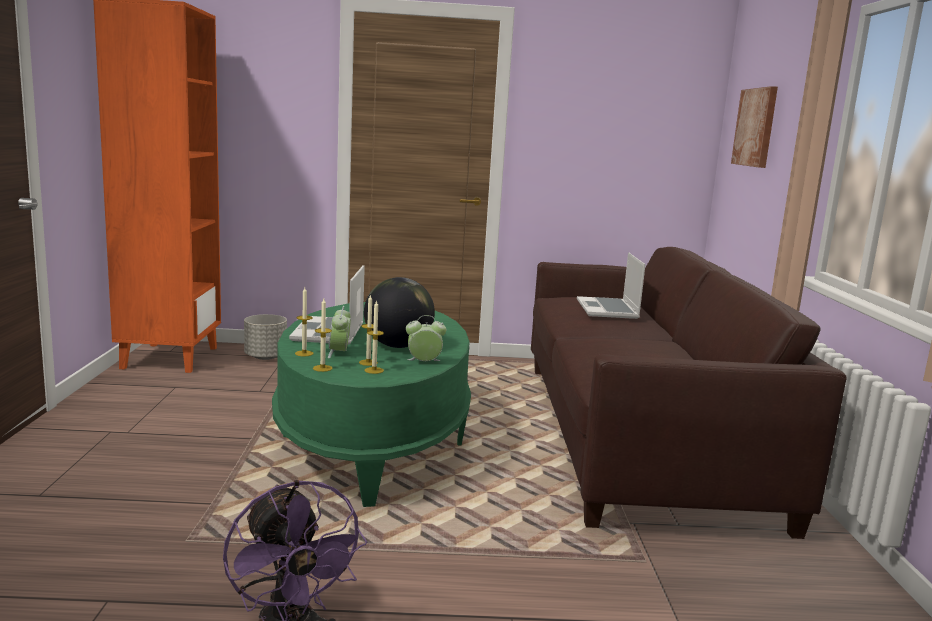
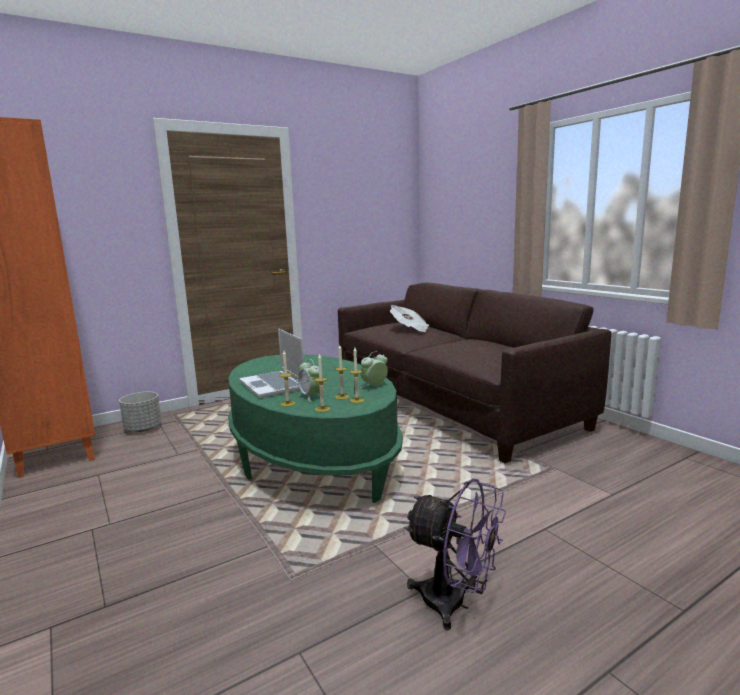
camera: 30 degrees left, 0 degrees up
globe [364,277,435,348] -> none
laptop [577,252,645,319] -> newspaper [390,305,429,332]
picture [731,86,778,168] -> none

